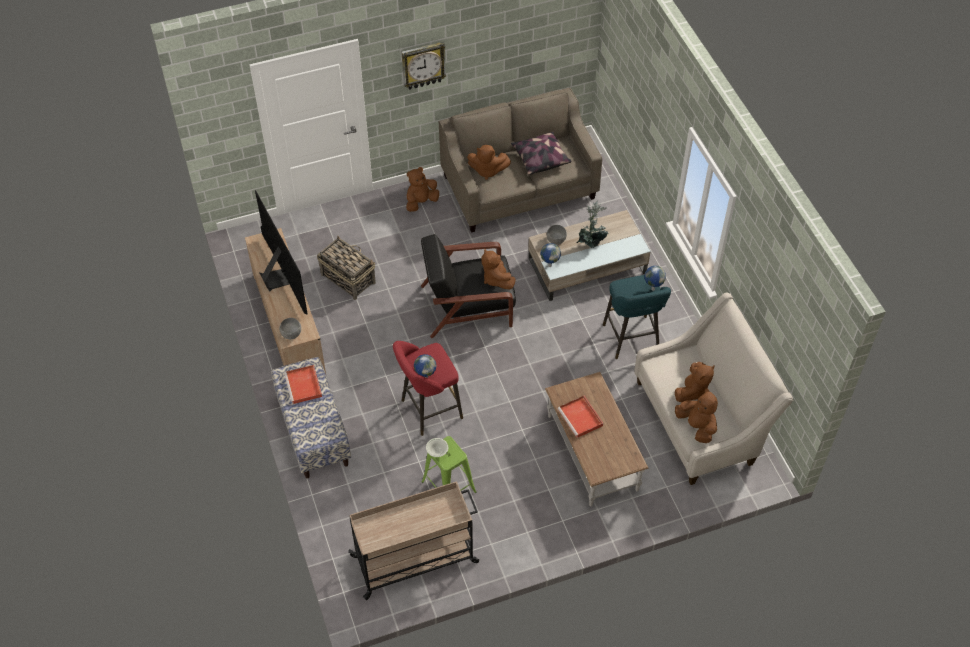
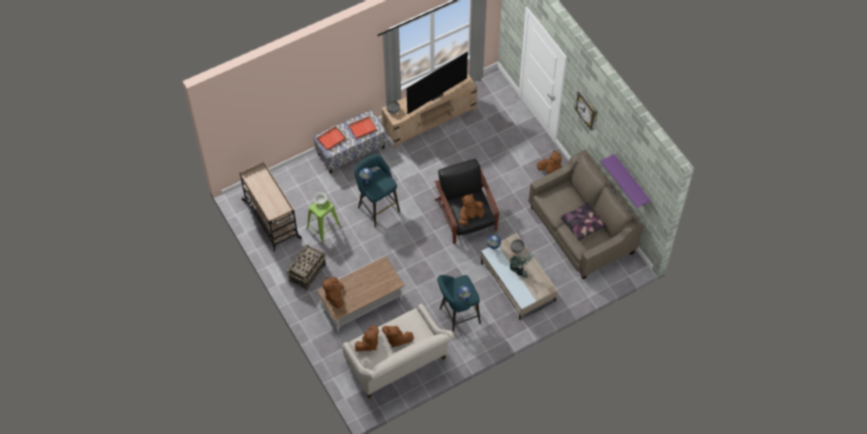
camera: 80 degrees right, 5 degrees up
basket [317,236,376,300] -> basket moved to [287,244,326,291]
red stool [393,341,463,436] -> turquoise stool [354,154,400,228]
brown plush toy [467,145,511,180] -> brown plush toy moved to [323,277,344,308]
red tray [558,396,603,438] -> red tray moved to [317,126,346,151]
none -> purple shelf [601,154,651,208]

